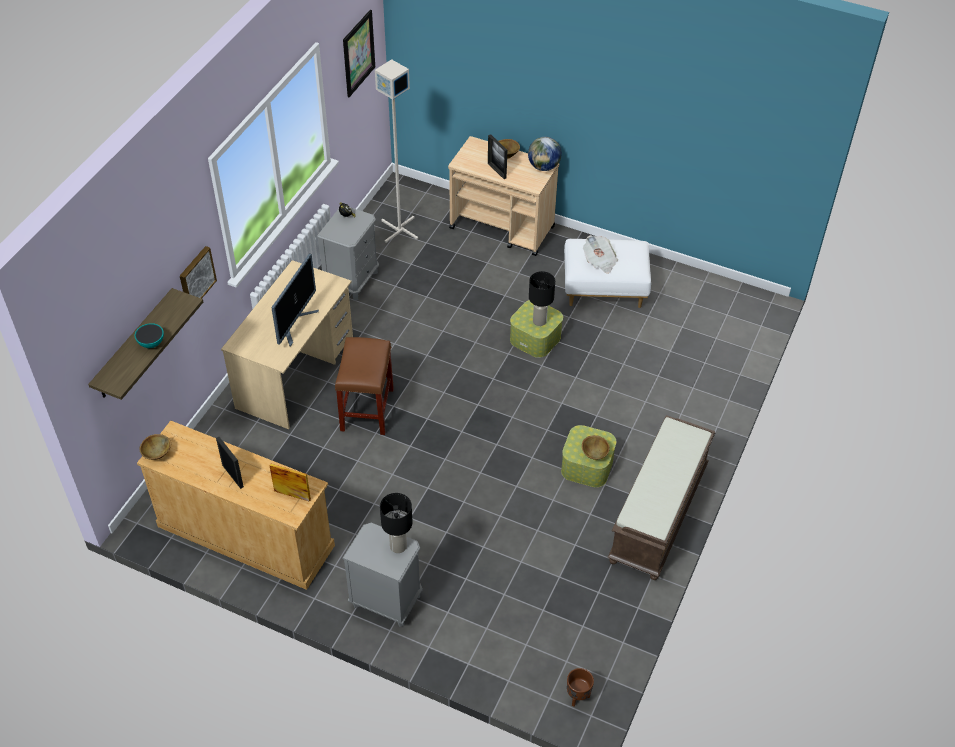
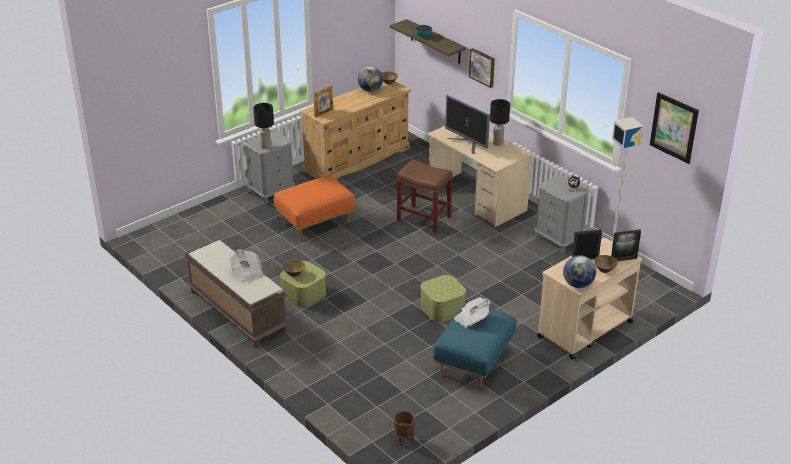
camera: 115 degrees right, 15 degrees down
picture frame [216,437,244,489] -> picture frame moved to [611,229,641,261]
black table lamp [529,271,555,326] -> black table lamp moved to [490,99,510,146]
white ottoman [564,239,651,308] -> blue ottoman [433,303,516,388]
brown planter [567,668,594,707] -> brown planter moved to [394,411,415,446]
none -> newspaper [230,249,263,283]
none -> orange ottoman [274,175,355,241]
none -> globe [358,66,383,92]

